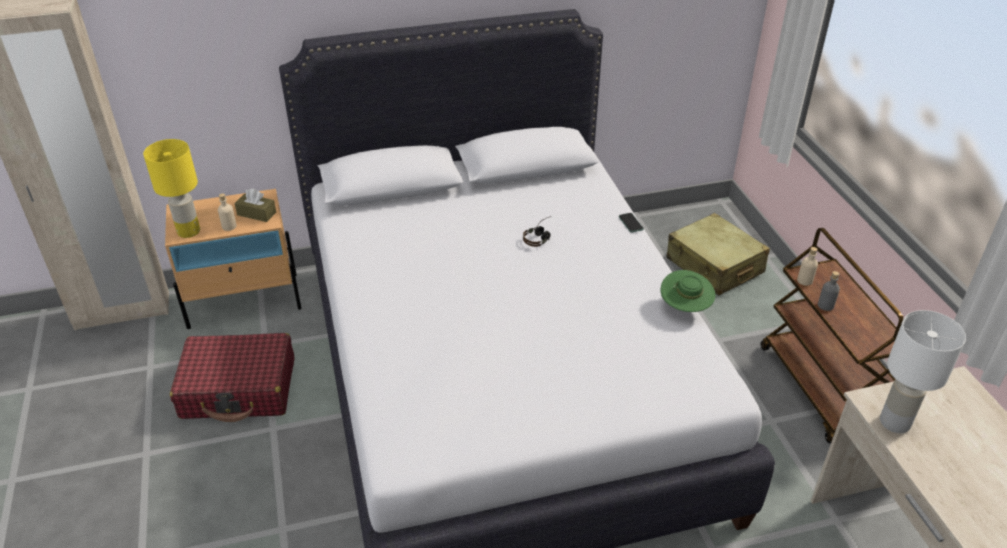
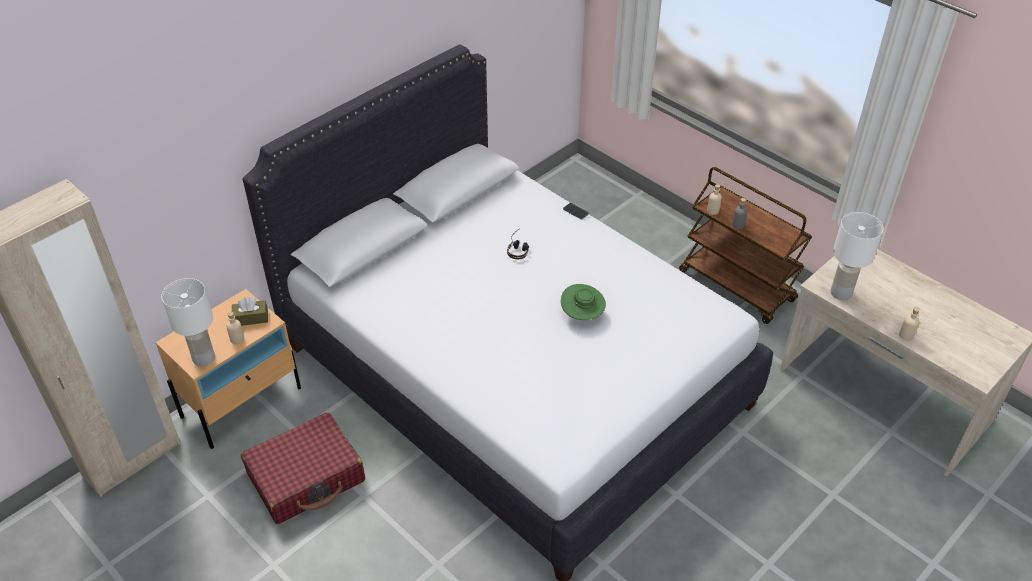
camera: 30 degrees left, 5 degrees up
yellow table lamp [143,139,200,238] -> white table lamp [161,278,215,366]
green hat [661,270,715,312] -> green hat moved to [561,284,606,320]
beige suitcase [667,213,770,296] -> none
none -> beige bottle [899,307,920,341]

